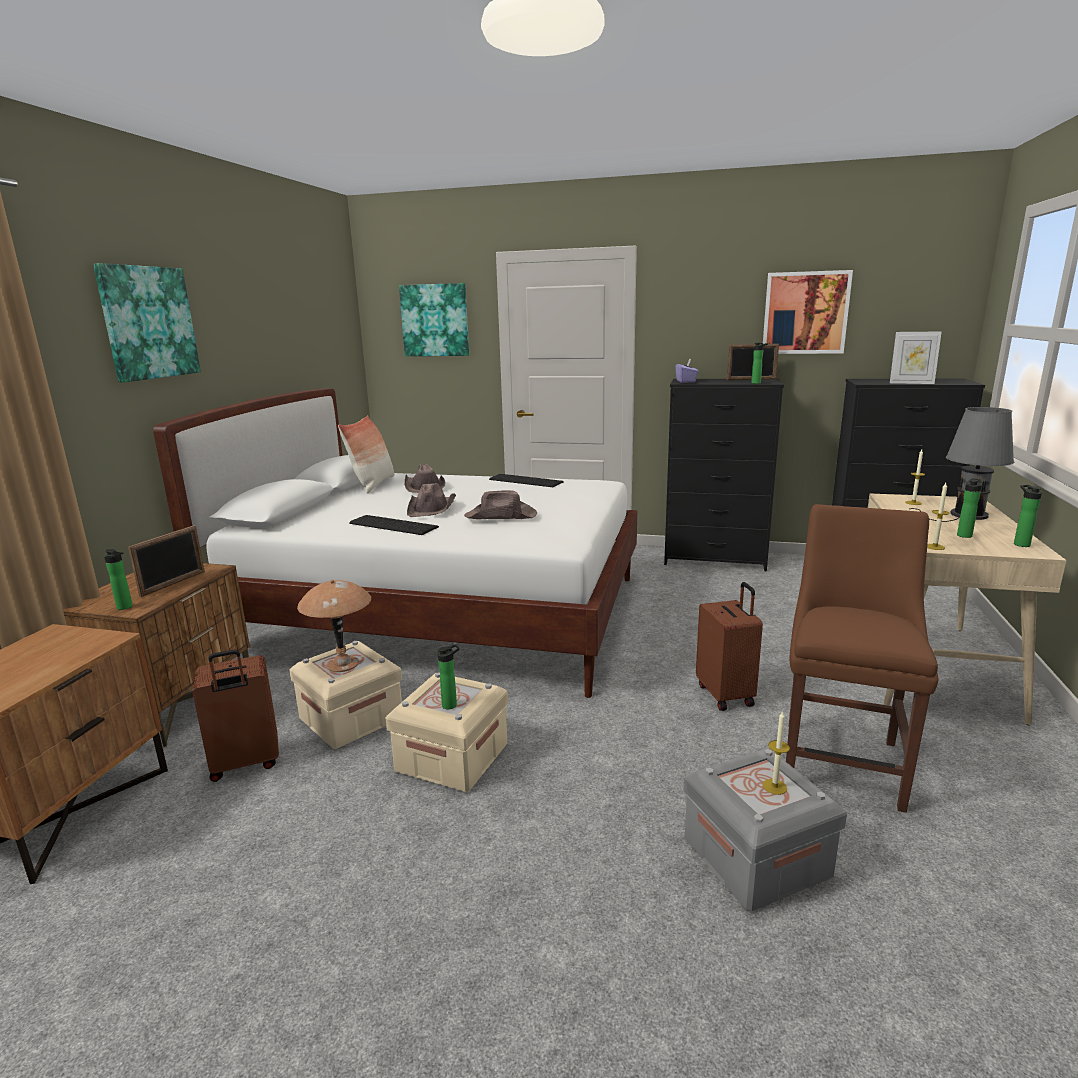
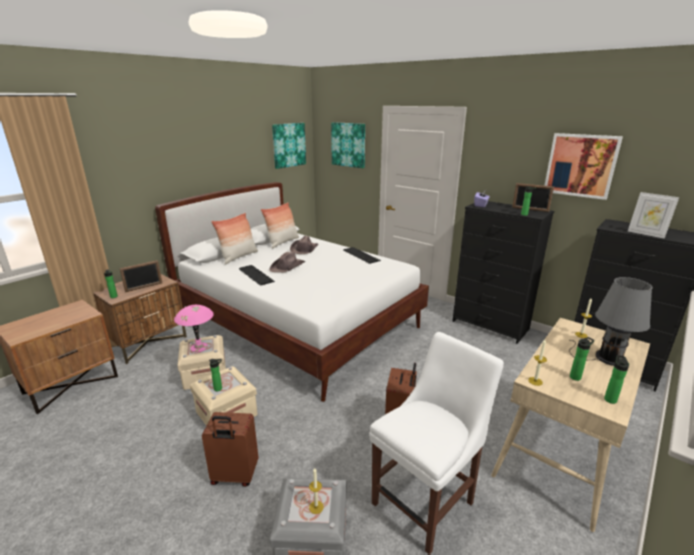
camera: 25 degrees right, 5 degrees up
picture [93,263,201,382] -> picture moved to [272,123,306,169]
brown suitcase [193,649,279,782] -> brown suitcase moved to [202,412,259,487]
brown table lamp [297,580,371,672] -> pink table lamp [174,305,214,352]
brown hat [464,490,537,519] -> none
brown chair [786,504,938,813] -> white chair [369,332,504,555]
none -> pillow [211,213,258,264]

